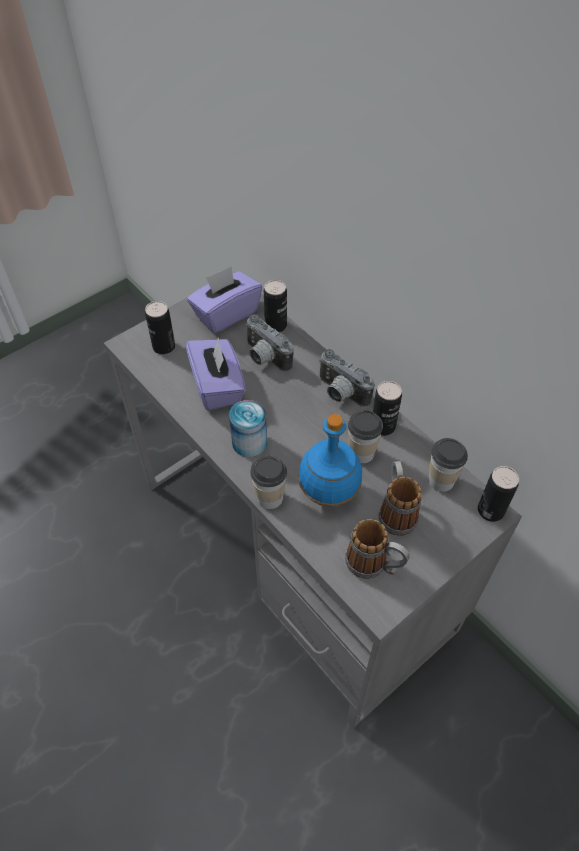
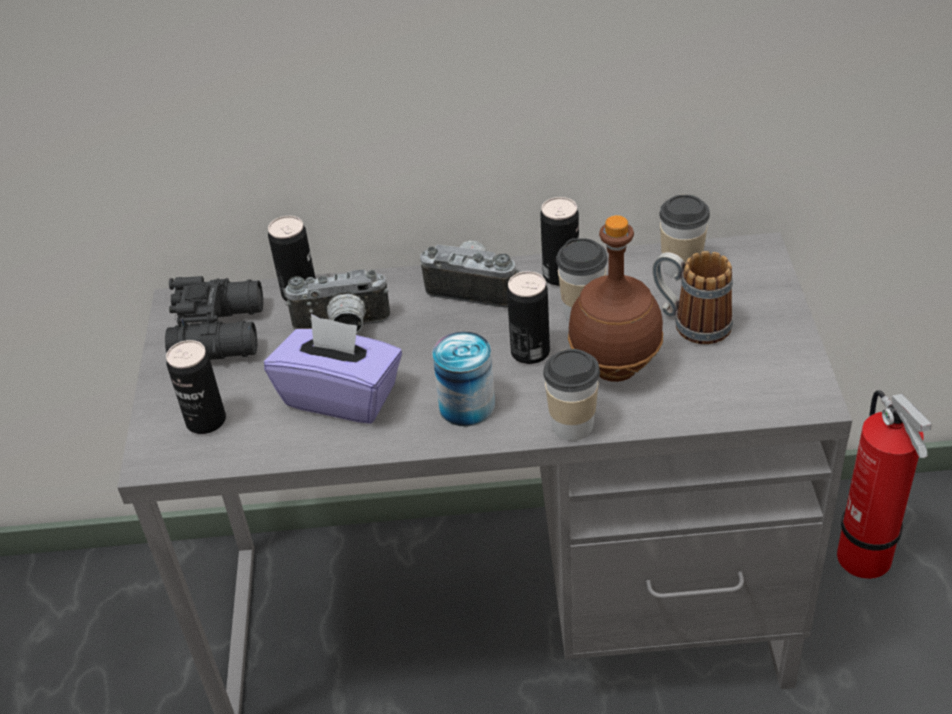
camera: 50 degrees left, 10 degrees down
purple tissue box [187,266,262,333] -> black binoculars [165,276,263,360]
blue bottle [298,414,362,506] -> brown bottle [568,215,663,382]
camera [319,349,375,407] -> camera turned 150 degrees counterclockwise [420,240,519,308]
mug [345,519,410,579] -> none
can [478,466,519,522] -> can moved to [507,271,550,364]
none -> fire extinguisher [837,390,931,579]

